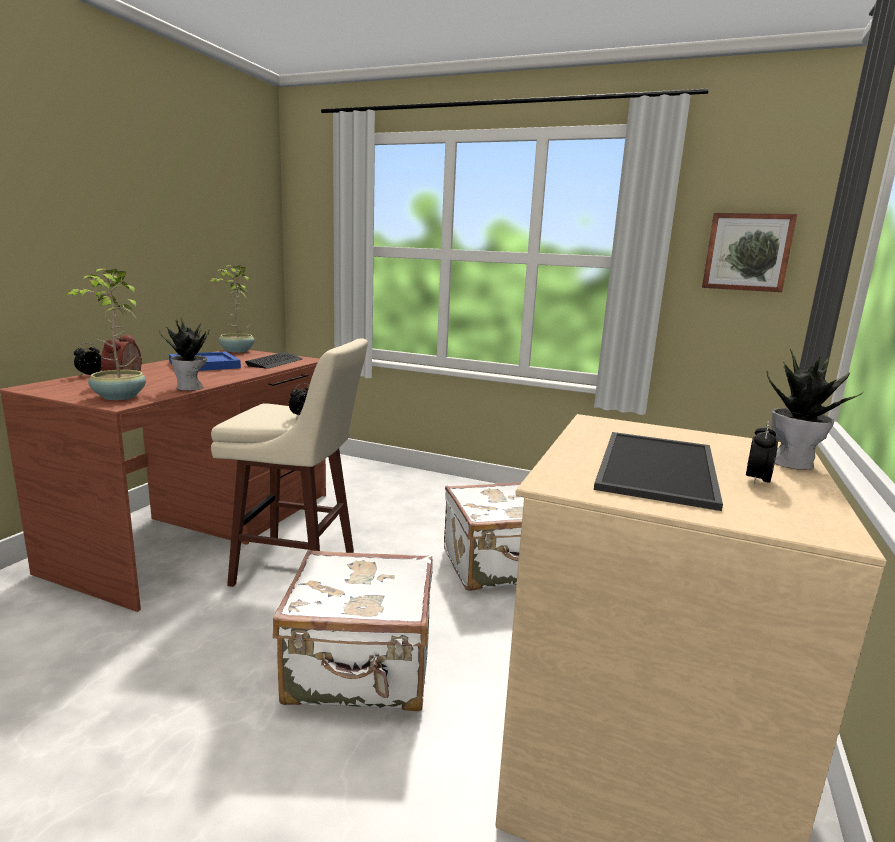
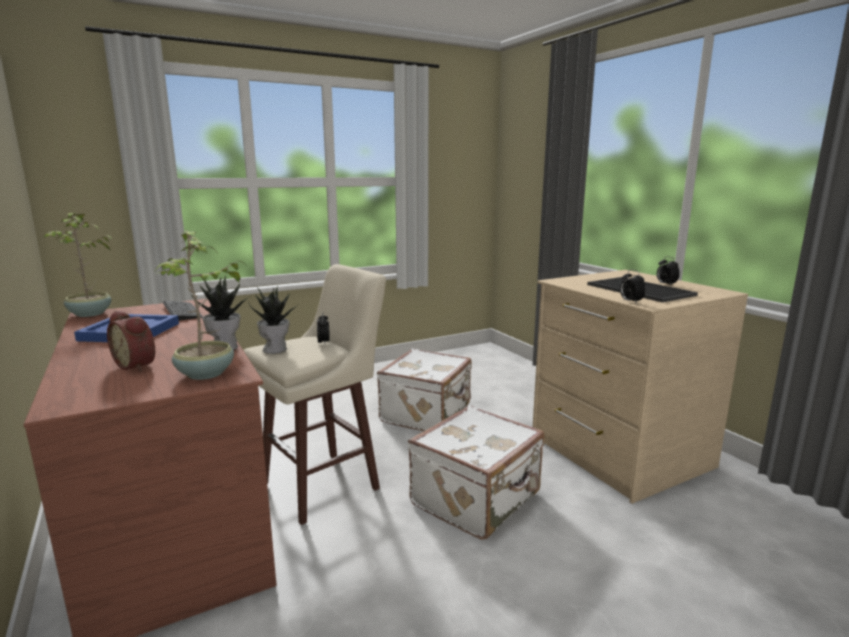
camera: 50 degrees left, 0 degrees up
alarm clock [74,343,102,375] -> alarm clock moved to [620,270,646,304]
picture [702,213,797,292] -> none
potted plant [767,348,862,470] -> potted plant moved to [248,286,298,354]

